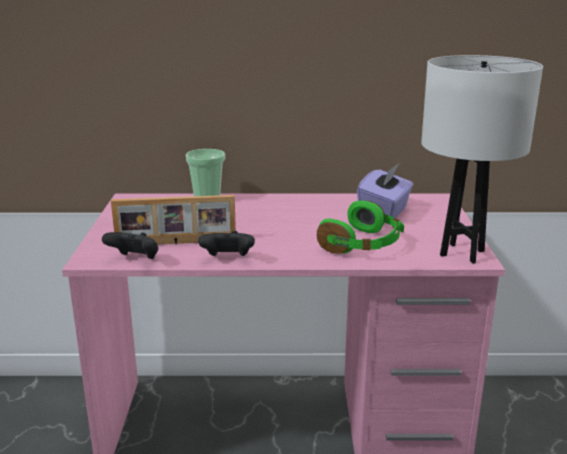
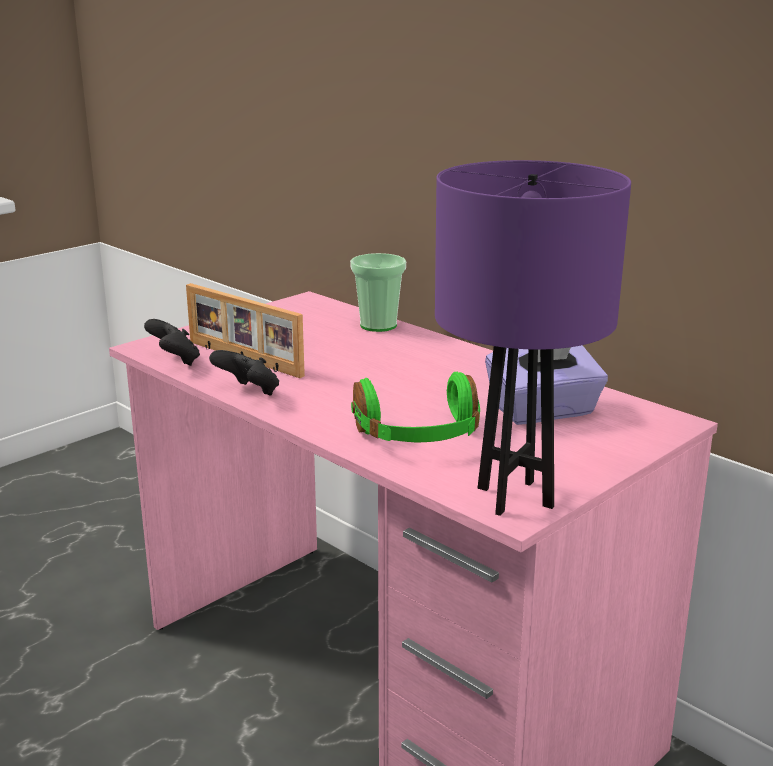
camera: 45 degrees right, 0 degrees up
white table lamp [421,55,543,264] -> purple table lamp [435,160,631,516]

